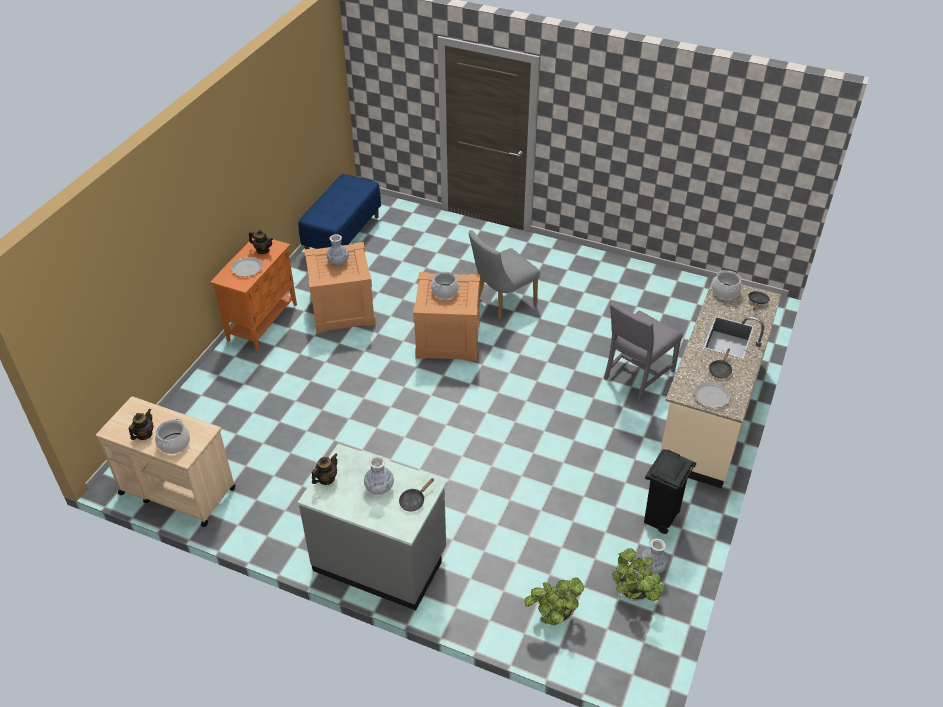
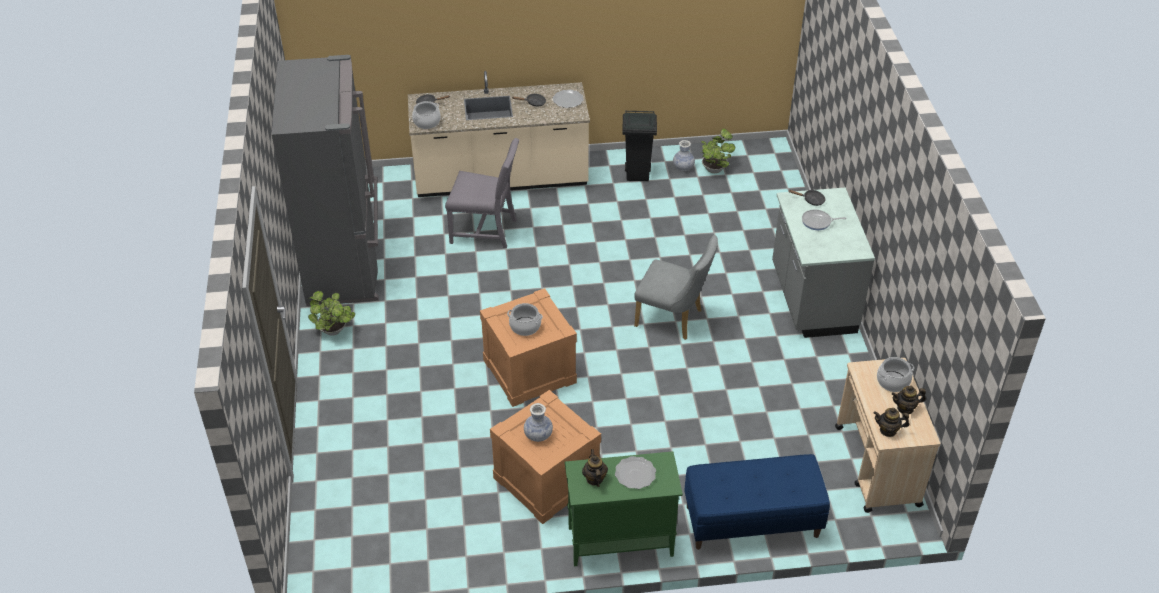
camera: 120 degrees left, 0 degrees up
orange cabinet [210,236,297,351] -> green cabinet [565,451,683,566]
blue bench [298,174,381,249] -> blue bench moved to [684,454,830,550]
teapot [312,453,338,485] -> teapot moved to [874,408,909,437]
vase [364,455,394,495] -> frying pan [802,209,846,230]
grey chair [469,230,540,319] -> grey chair moved to [634,235,718,340]
potted plant [524,578,584,625] -> potted plant moved to [308,291,355,336]
none -> grey fridge [272,55,379,306]

